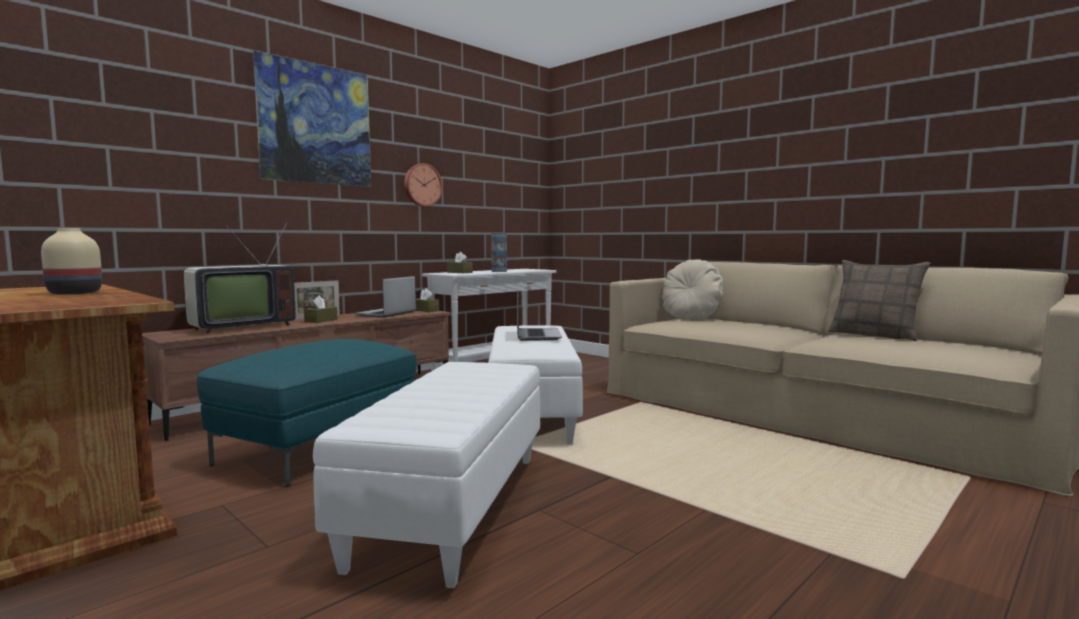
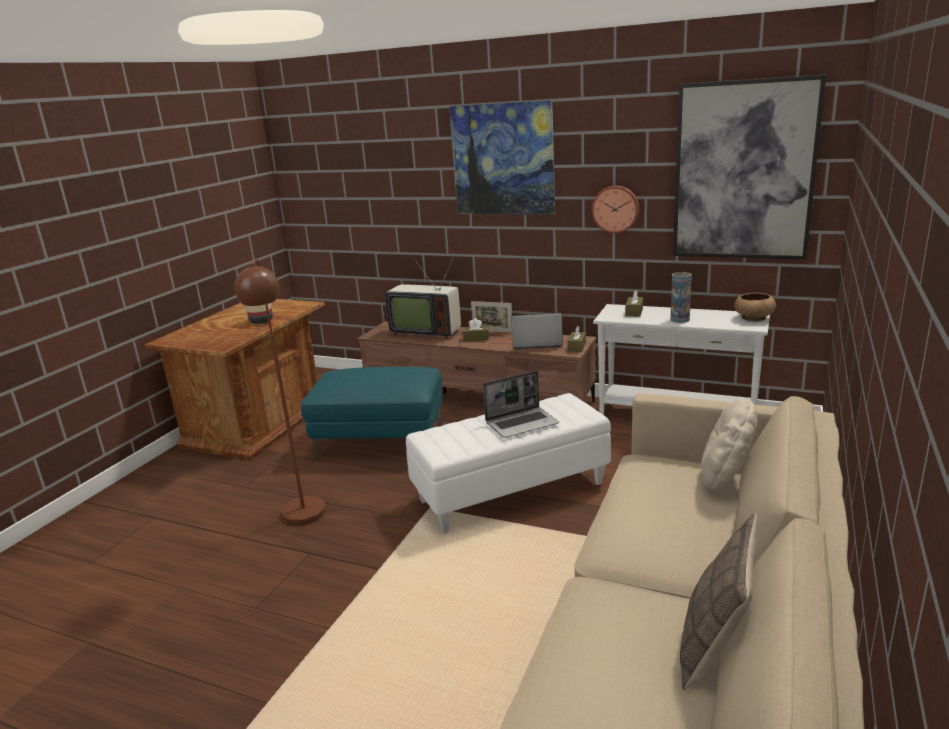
camera: 70 degrees right, 15 degrees up
white ottoman [313,362,540,588] -> brown floor lamp [235,259,326,525]
none -> picture [673,75,826,260]
none -> brown bowl [734,293,776,322]

